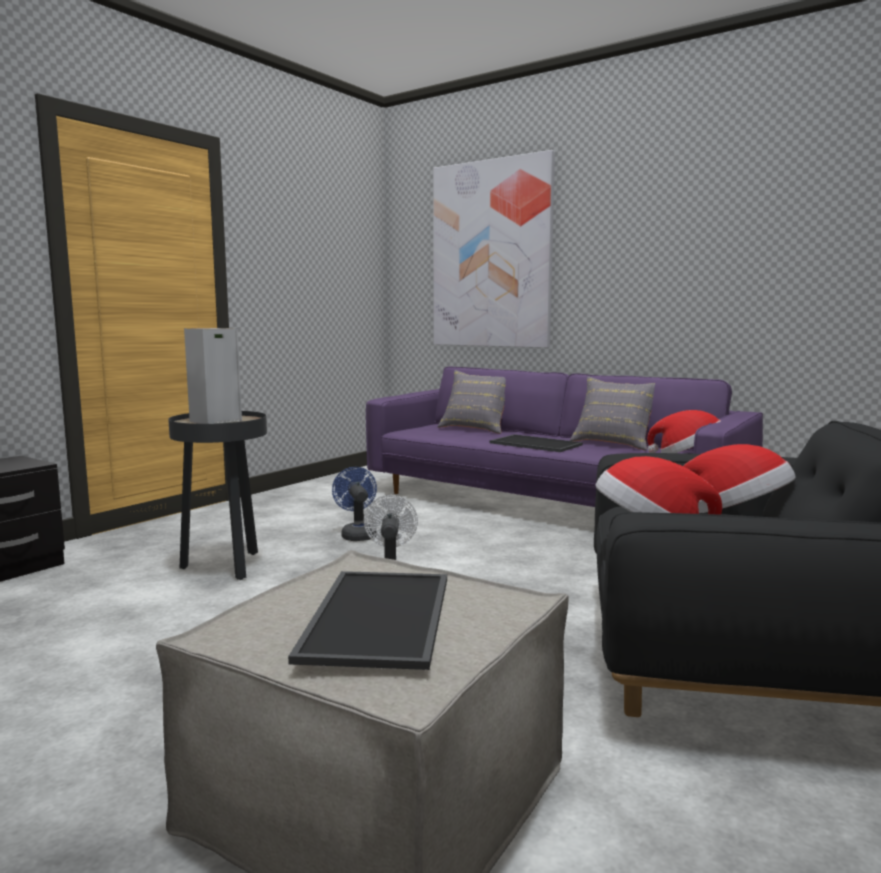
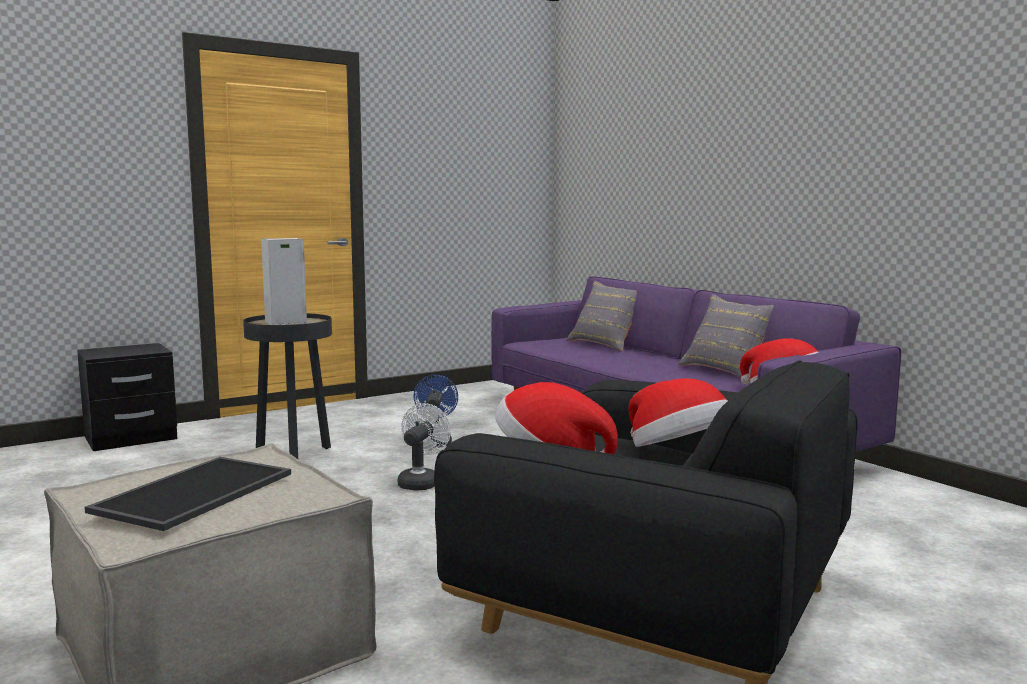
camera: 20 degrees right, 0 degrees up
picture [433,150,555,348] -> none
tray [490,434,583,452] -> none

